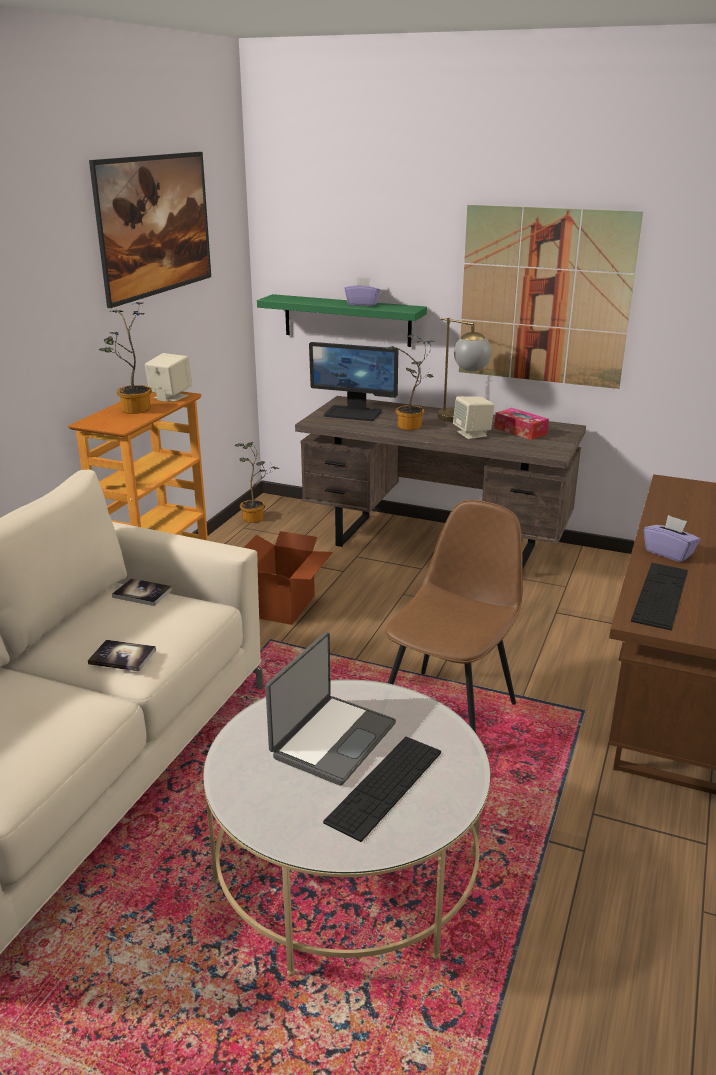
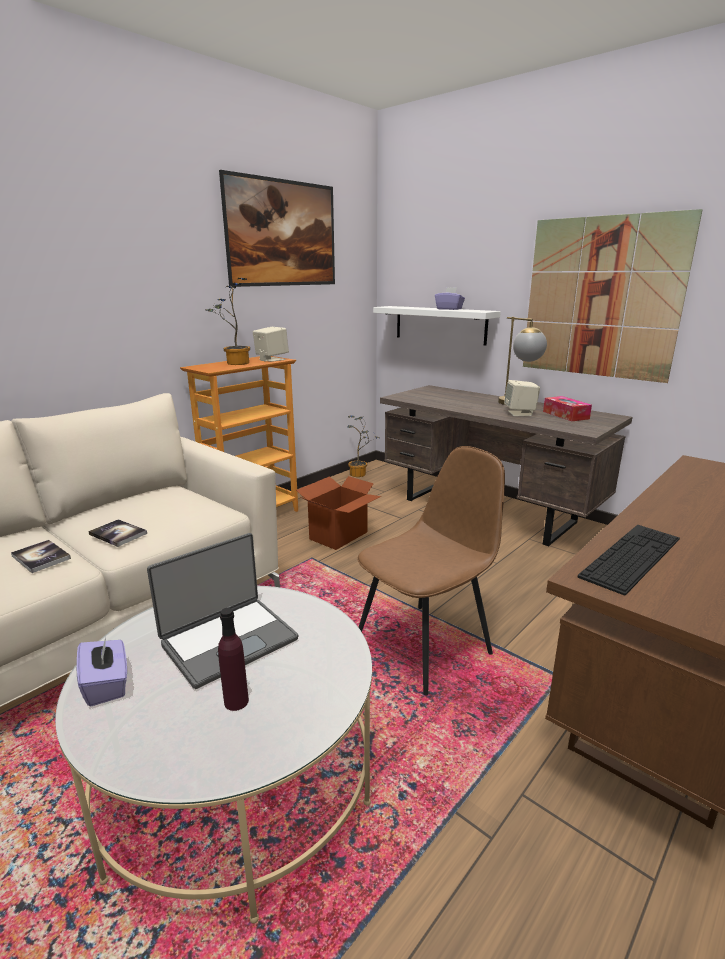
camera: 20 degrees right, 5 degrees down
book [112,578,173,606] -> book moved to [11,540,71,573]
green shelf [257,294,427,347] -> white shelf [373,306,501,346]
monitor [309,342,398,421] -> none
keyboard [323,737,441,842] -> purple bottle [218,608,249,711]
potted plant [386,334,434,430] -> none
purple tissue box [644,515,700,562] -> purple tissue box moved to [76,637,127,706]

